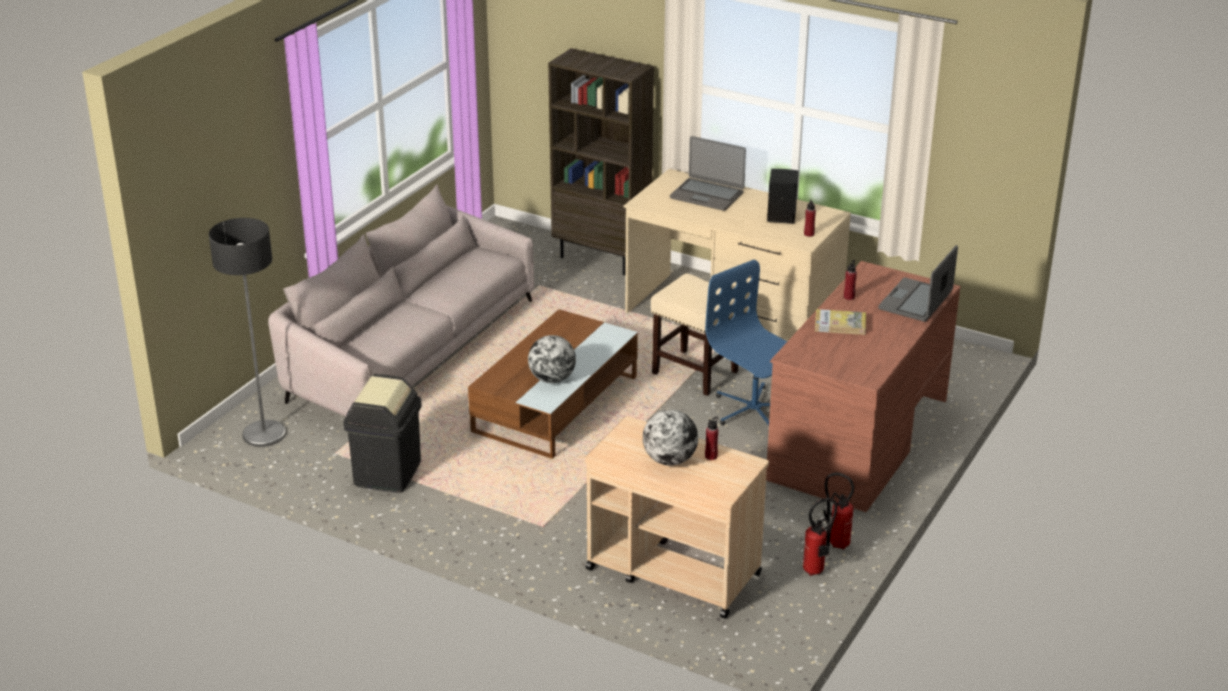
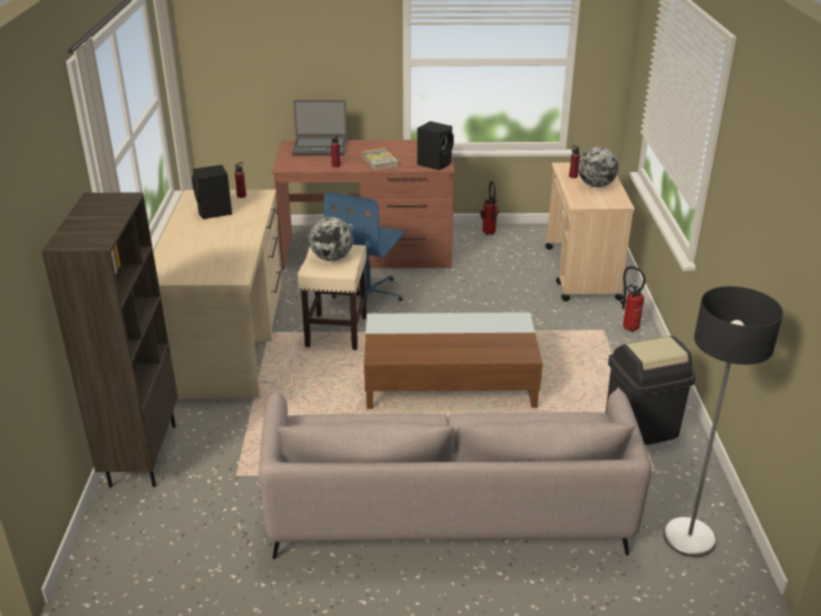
camera: 120 degrees left, 0 degrees up
globe [528,335,576,383] -> globe moved to [309,217,353,261]
laptop [670,136,746,211] -> none
fire extinguisher [803,498,837,576] -> fire extinguisher moved to [619,266,646,332]
none -> black speaker [417,121,454,170]

